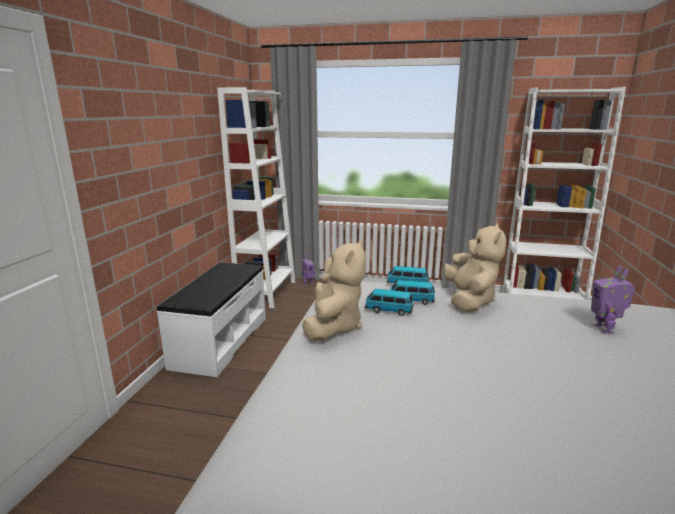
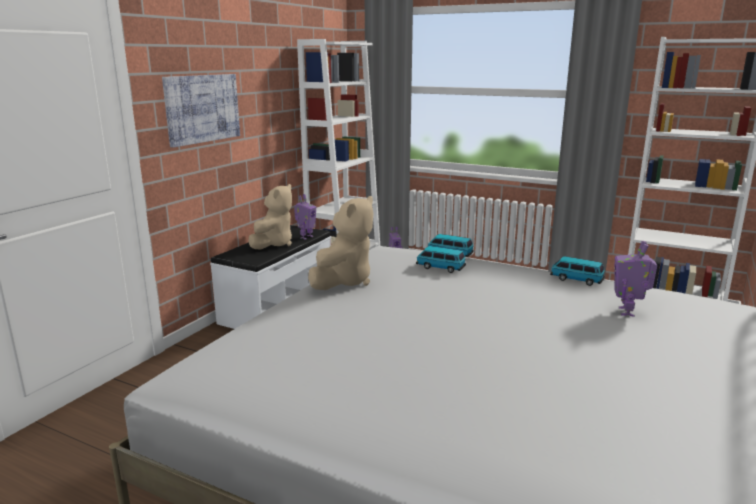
camera: 15 degrees right, 0 degrees up
toy car [365,289,413,316] -> toy car moved to [550,256,605,286]
beige plush toy [443,223,506,313] -> beige plush toy moved to [248,184,292,250]
none -> picture [162,74,240,147]
none -> toy robot [294,194,316,240]

